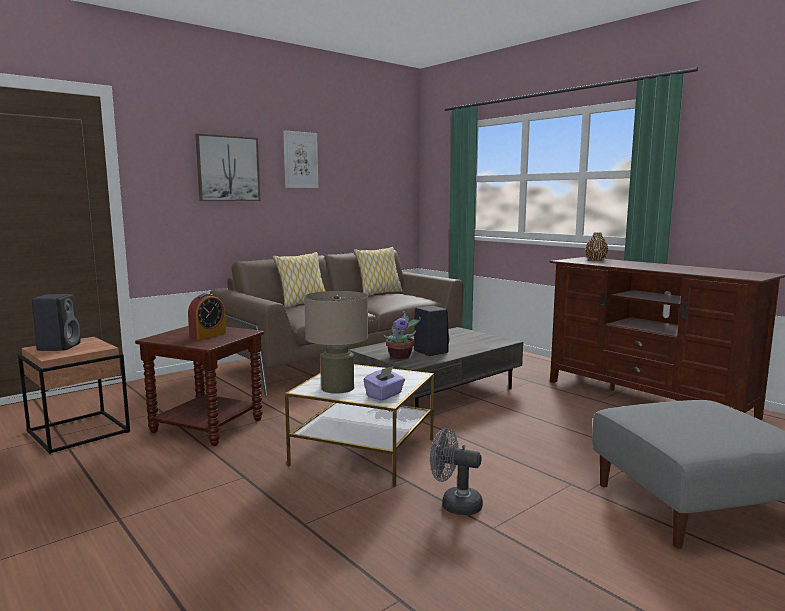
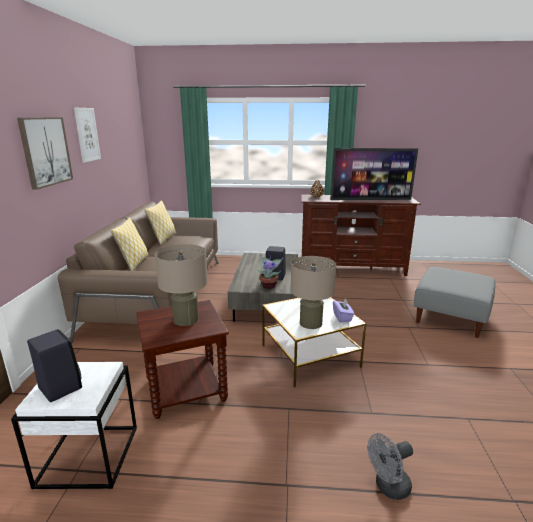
camera: 45 degrees left, 10 degrees up
brown side table [18,337,130,454] -> white side table [11,362,137,490]
alarm clock [188,293,226,340] -> beige table lamp [155,244,208,326]
grey fan [430,428,483,515] -> grey fan moved to [367,433,413,500]
none -> television [330,148,418,200]

